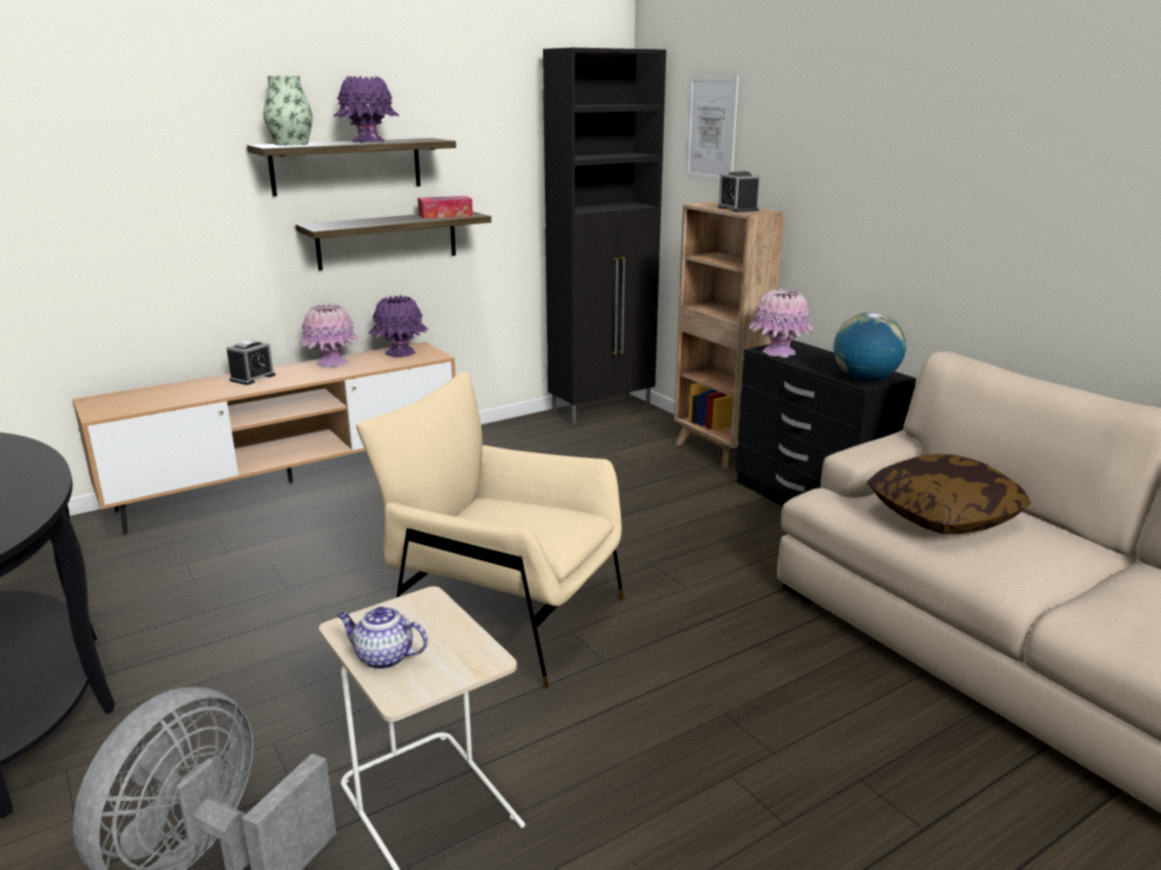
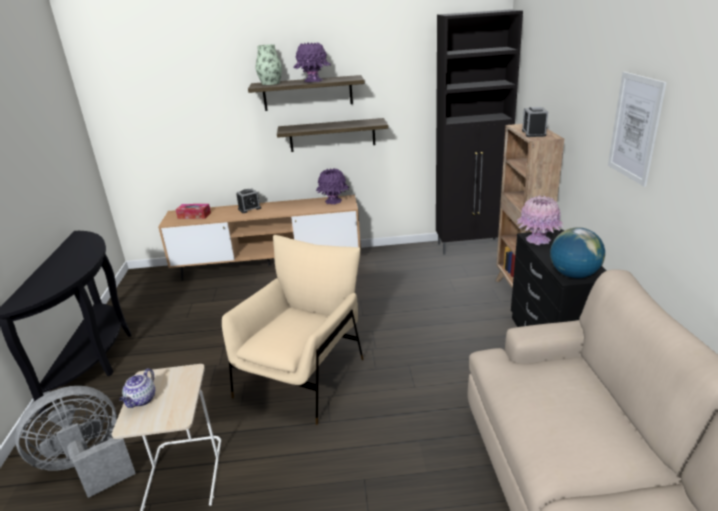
camera: 30 degrees right, 5 degrees up
pink vase [299,304,359,368] -> none
teapot [337,607,428,669] -> teapot turned 120 degrees counterclockwise [119,368,155,408]
beige armchair [356,371,624,688] -> beige armchair turned 60 degrees clockwise [222,235,364,425]
tissue box [418,196,473,219] -> tissue box moved to [176,204,211,219]
picture [685,75,739,182] -> picture moved to [608,72,667,187]
pillow [867,454,1031,534] -> none

